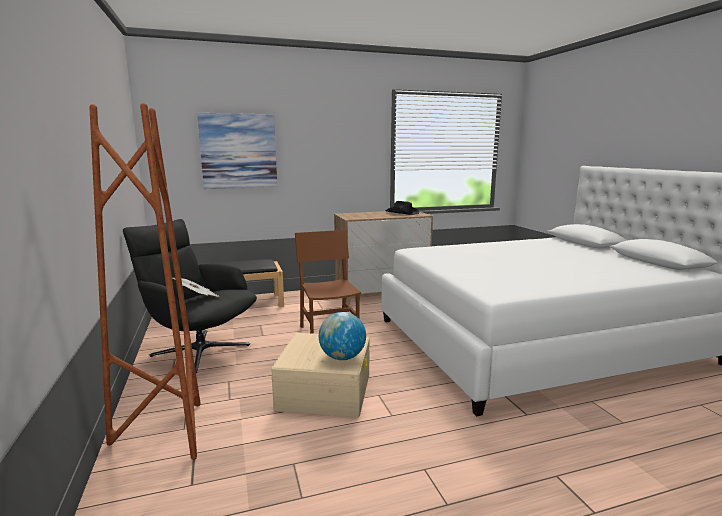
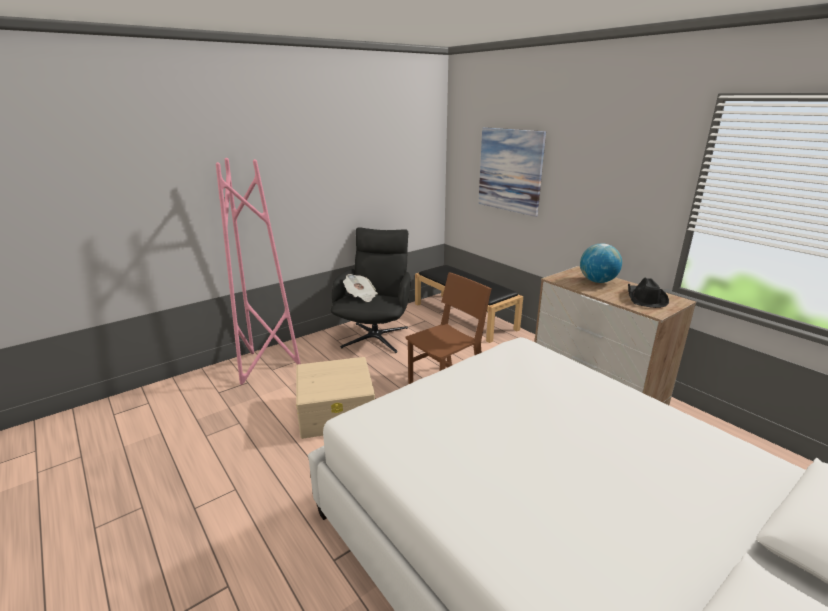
camera: 70 degrees right, 10 degrees up
brown clothes rack [89,103,201,460] -> pink clothes rack [216,158,301,385]
globe [319,312,366,360] -> globe moved to [580,243,622,283]

